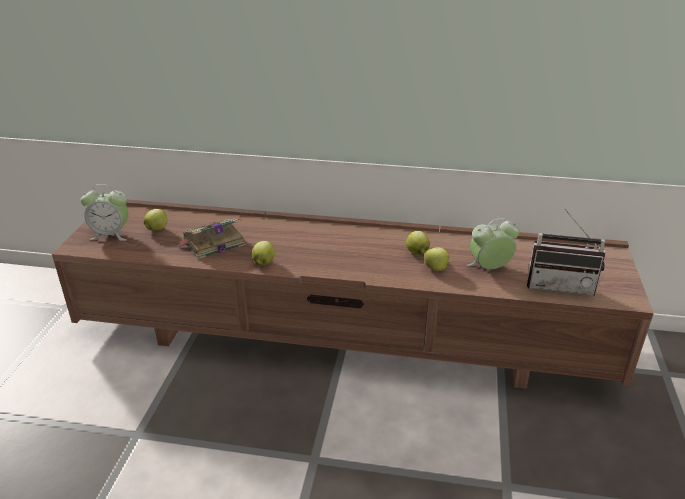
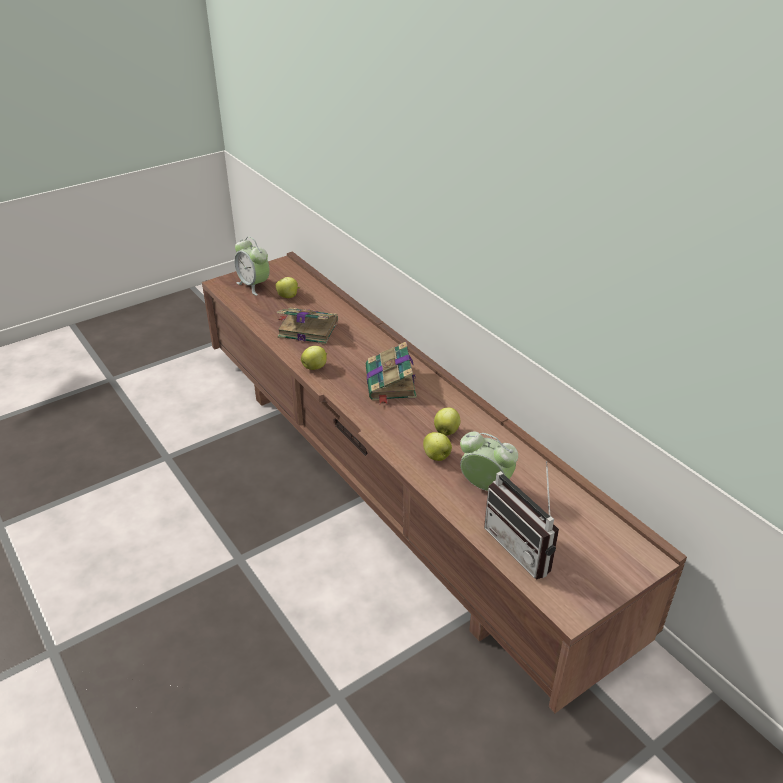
camera: 45 degrees right, 5 degrees up
none -> book [366,342,417,404]

